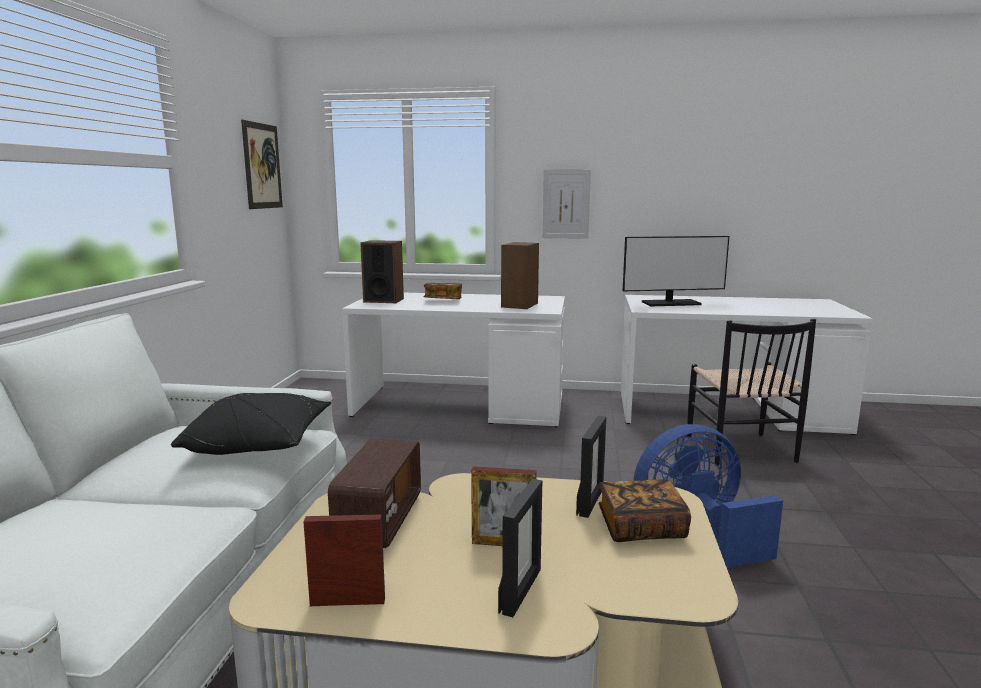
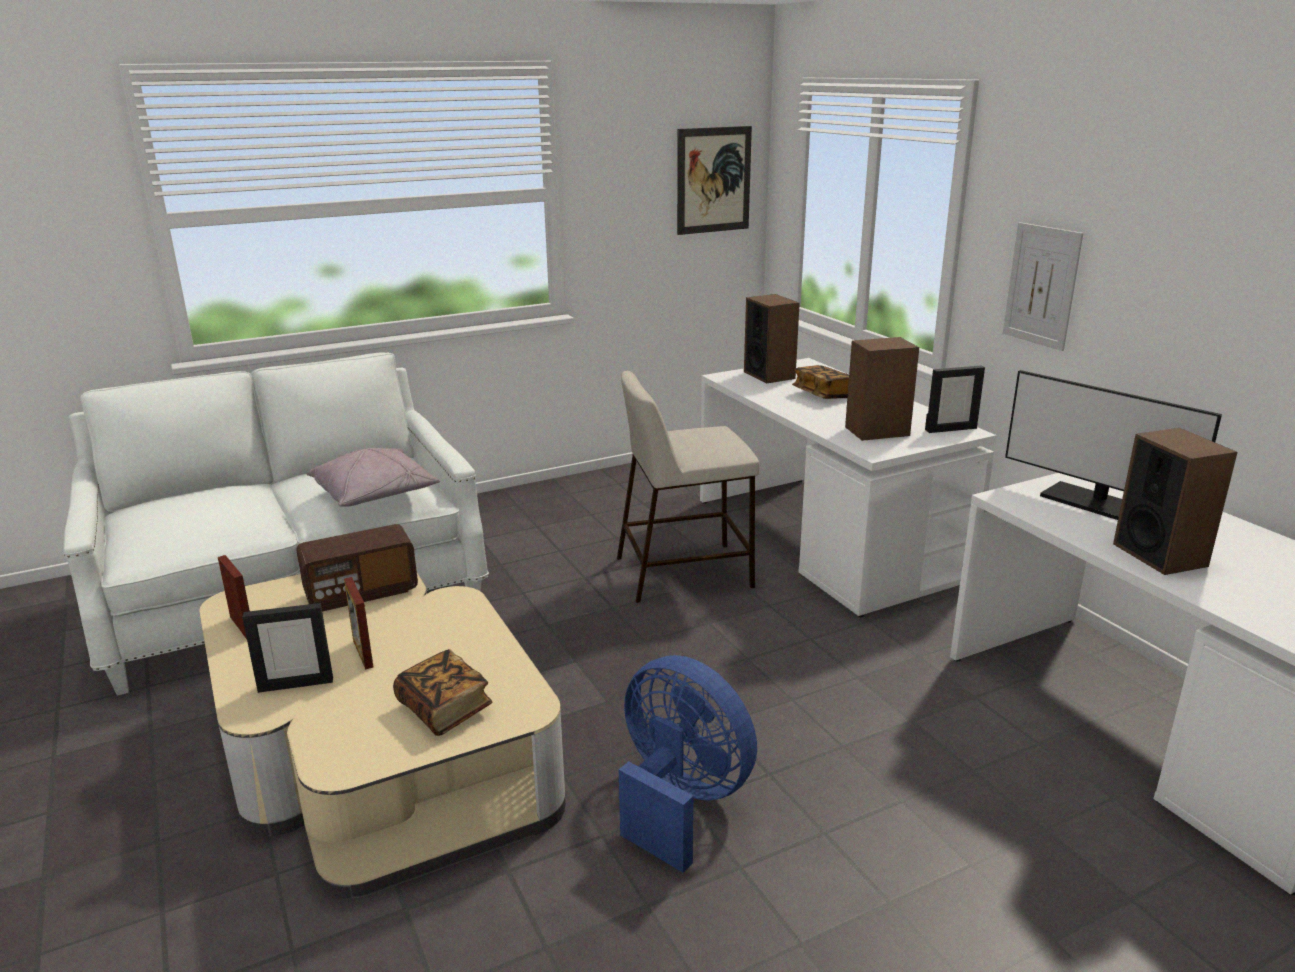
camera: 55 degrees right, 10 degrees up
black pillow [171,393,331,455] -> purple pillow [307,448,440,507]
picture frame [576,416,606,518] -> picture frame moved to [925,366,985,433]
black chair [687,319,816,466] -> none
none -> beige stool [617,371,760,603]
none -> speaker [1113,428,1238,575]

